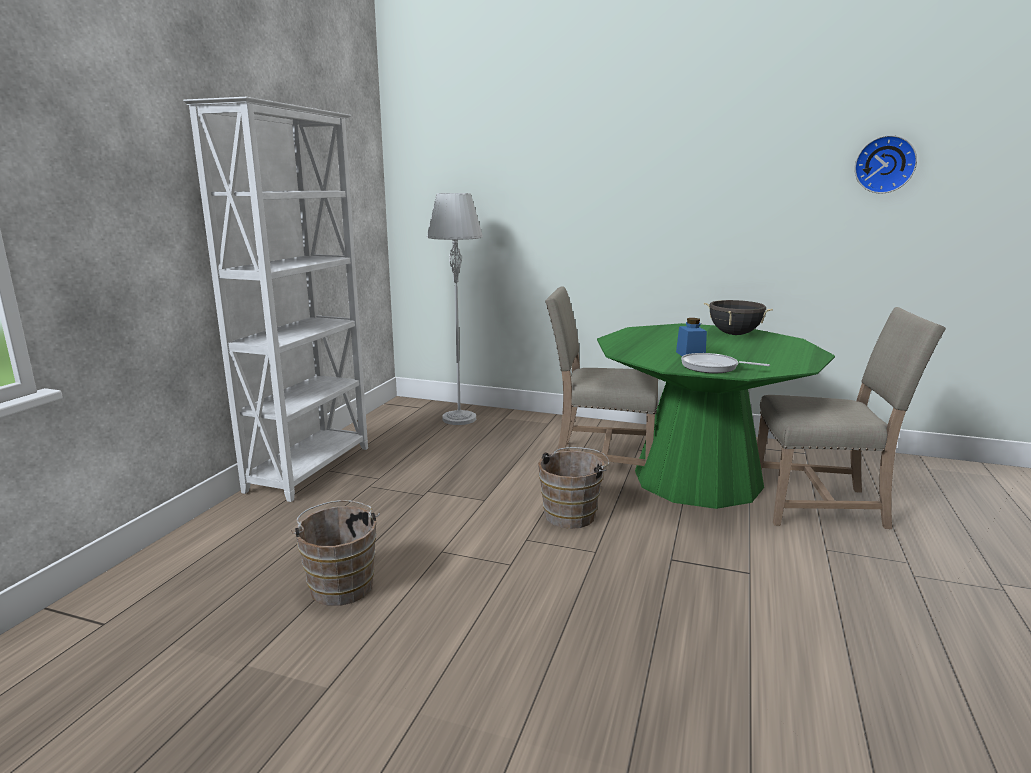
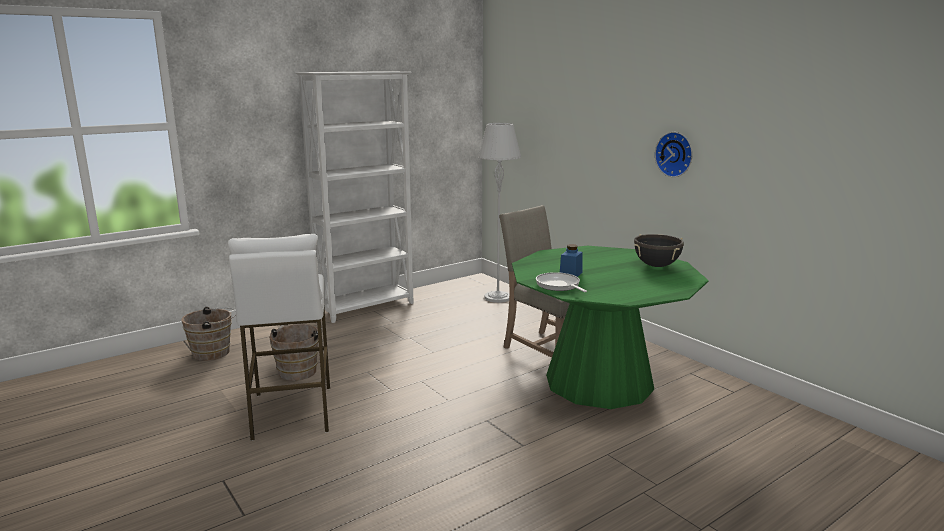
camera: 35 degrees right, 0 degrees up
brown bucket [538,447,610,529] -> brown bucket moved to [181,307,236,361]
beige chair [757,307,946,529] -> none
wall clock [855,135,917,194] -> wall clock moved to [655,132,693,177]
none -> white stool [228,234,330,441]

